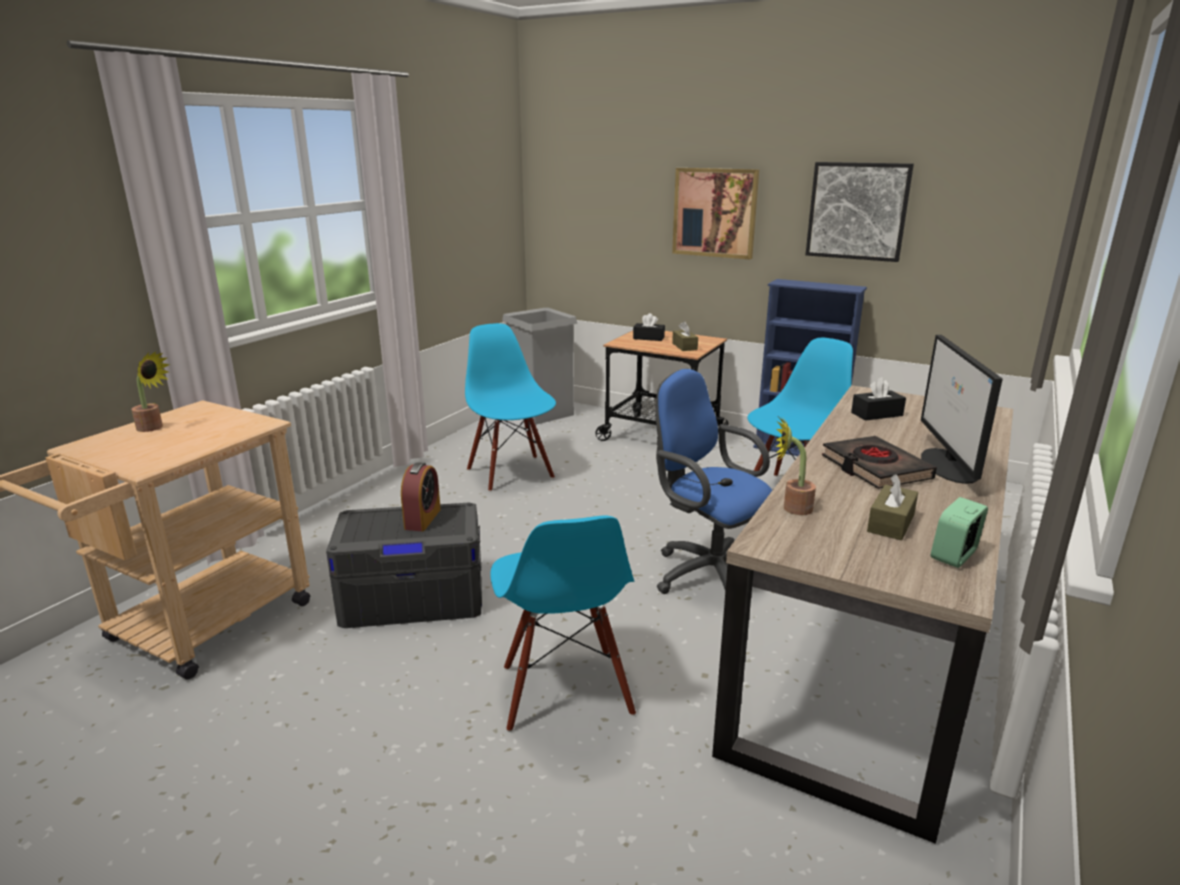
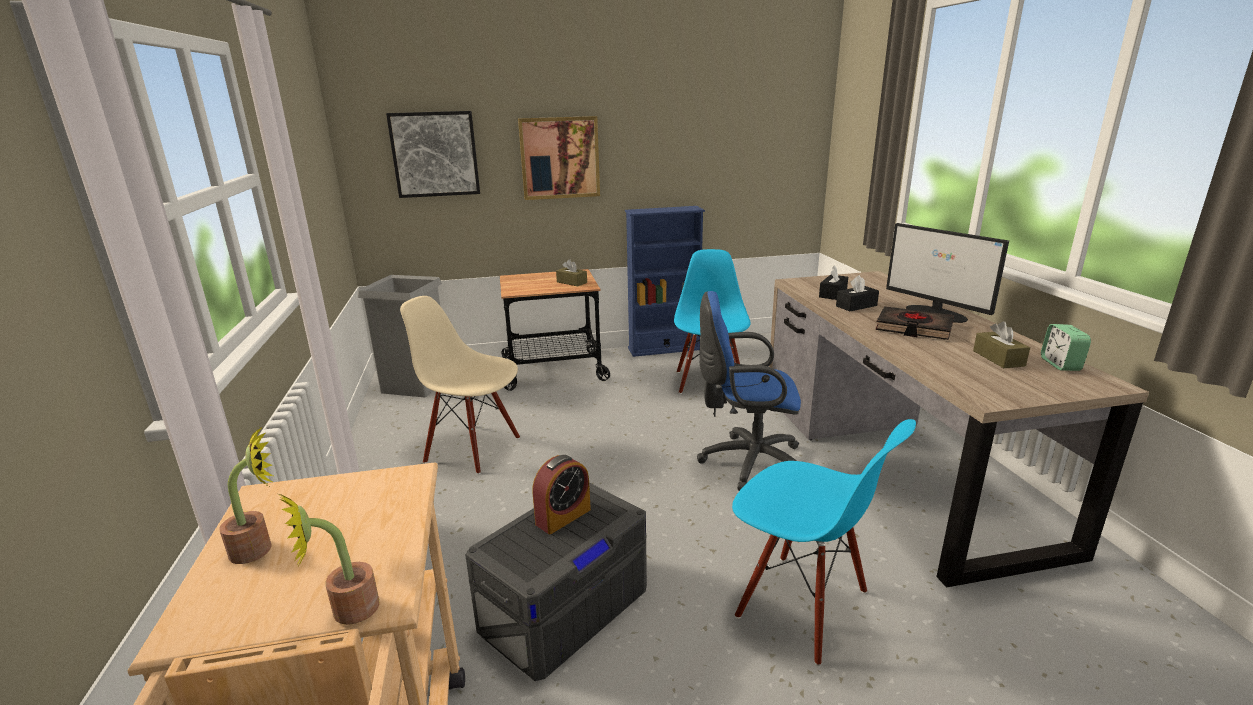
camera: 40 degrees left, 0 degrees up
alarm clock [401,462,441,531] -> alarm clock turned 75 degrees clockwise [532,455,591,534]
blue chair [465,323,556,492] -> beige chair [400,296,520,474]
black tissue box [633,313,665,341] -> black tissue box moved to [836,275,879,311]
potted plant [775,417,816,515] -> potted plant moved to [279,494,380,625]
picture [806,162,914,262] -> picture moved to [386,111,480,198]

